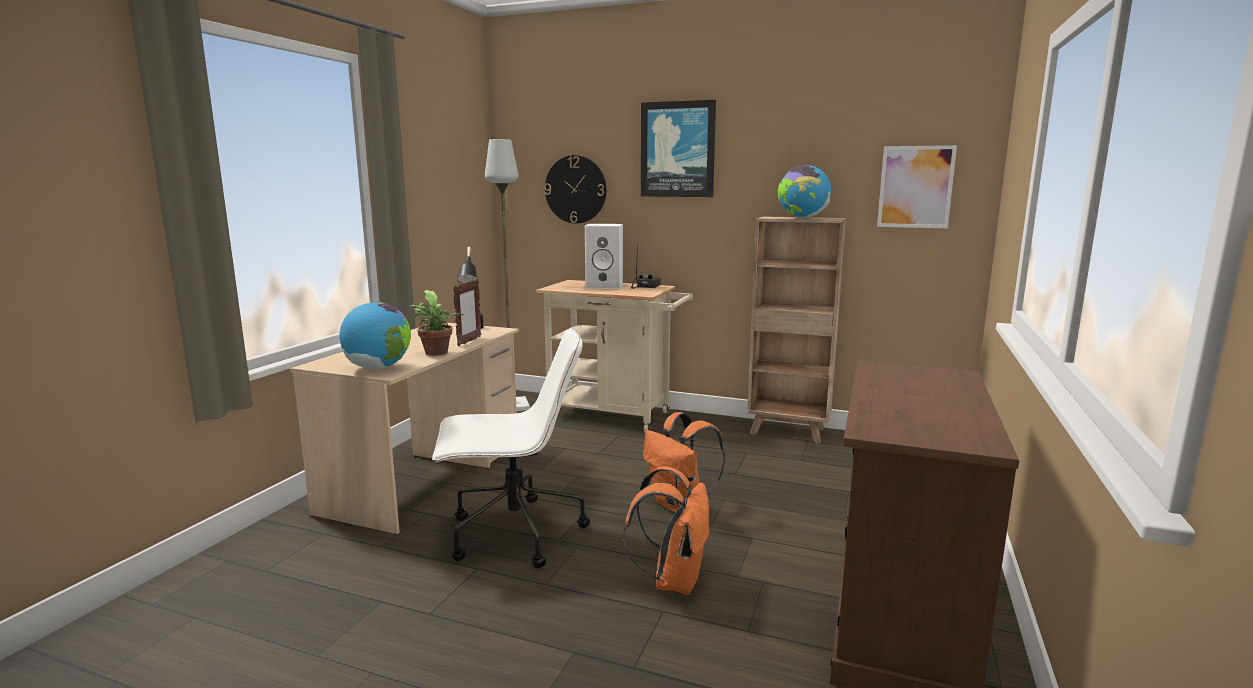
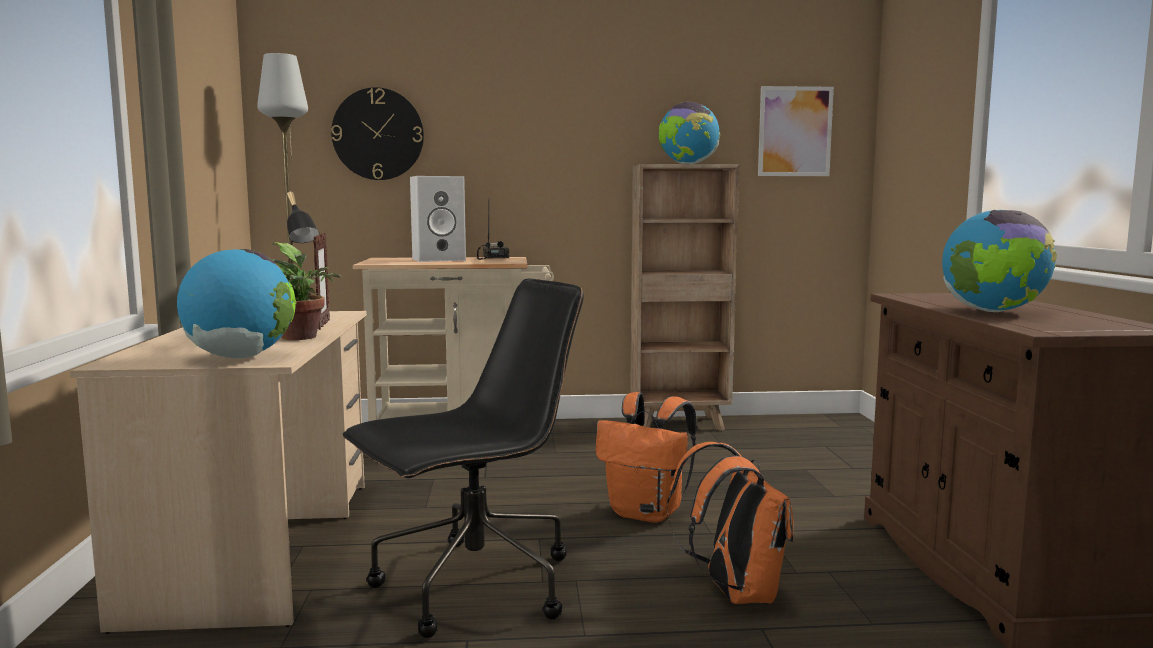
camera: 25 degrees left, 5 degrees down
white office chair [432,328,590,568] -> black office chair [343,279,584,638]
picture [641,100,716,197] -> none
none -> globe [942,210,1057,312]

